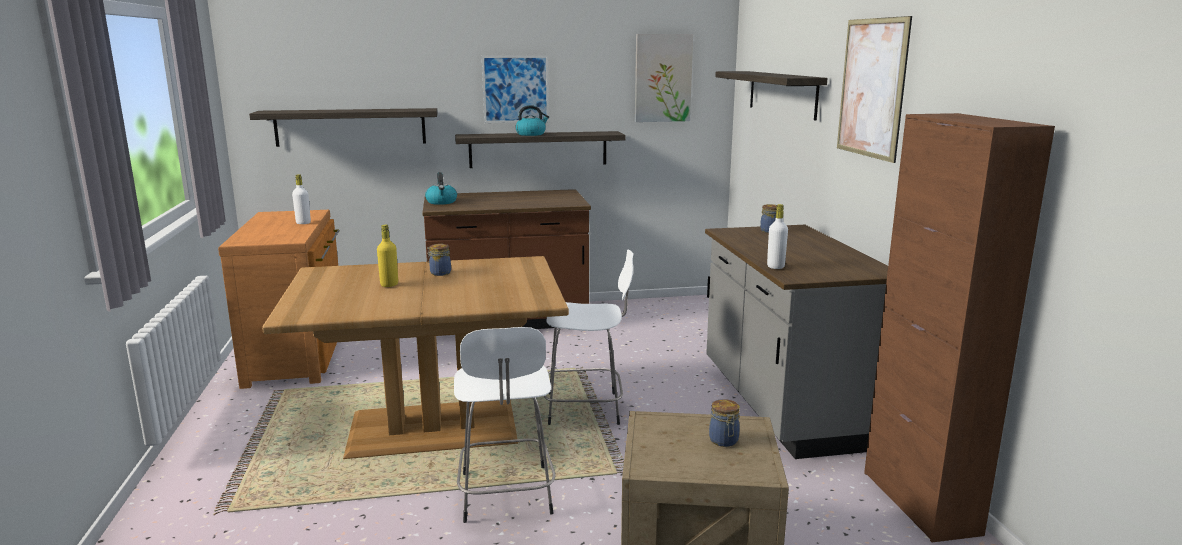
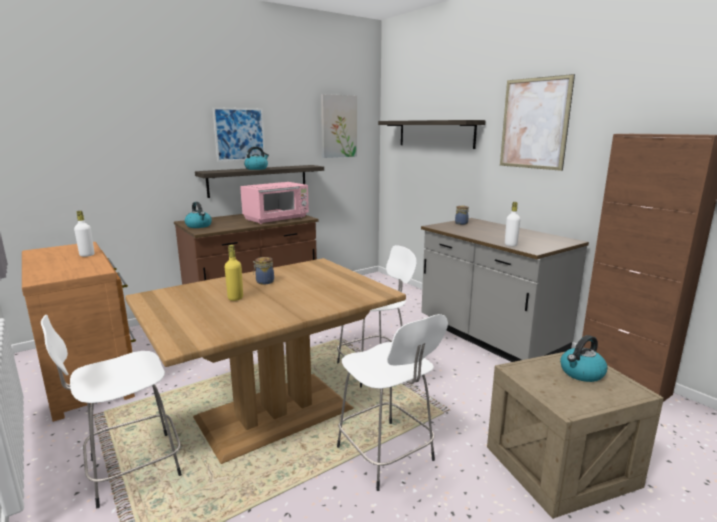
camera: 25 degrees left, 0 degrees up
shelf [249,108,437,147] -> none
jar [709,399,740,447] -> kettle [560,335,608,382]
none -> white stool [41,315,182,508]
none -> pink microwave [240,182,309,224]

